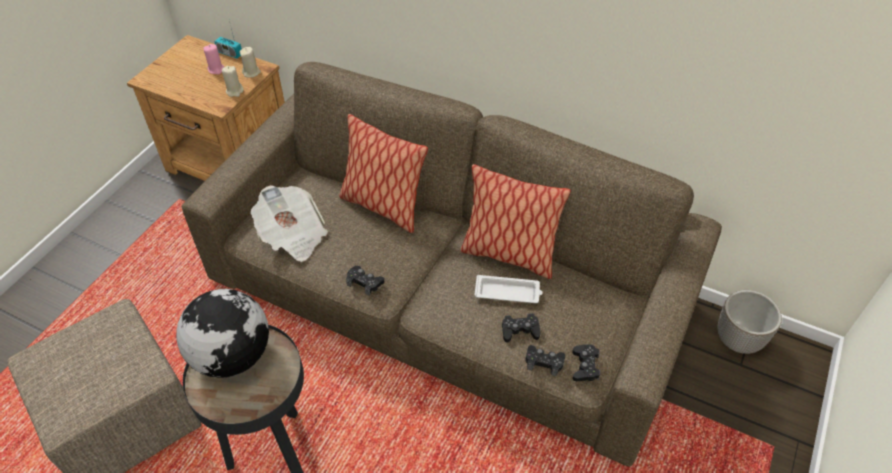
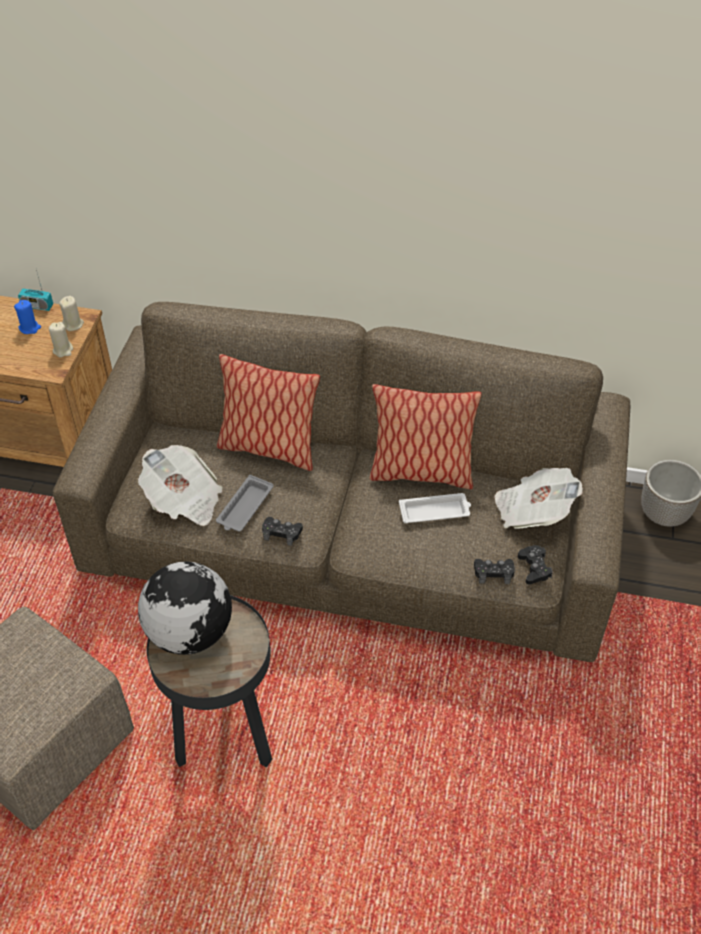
camera: 15 degrees left, 0 degrees up
pink candle [204,44,224,74] -> blue candle [14,300,41,334]
black game controller [502,313,540,343] -> none
none -> grey tray [216,475,274,532]
none -> newspaper [494,468,583,529]

